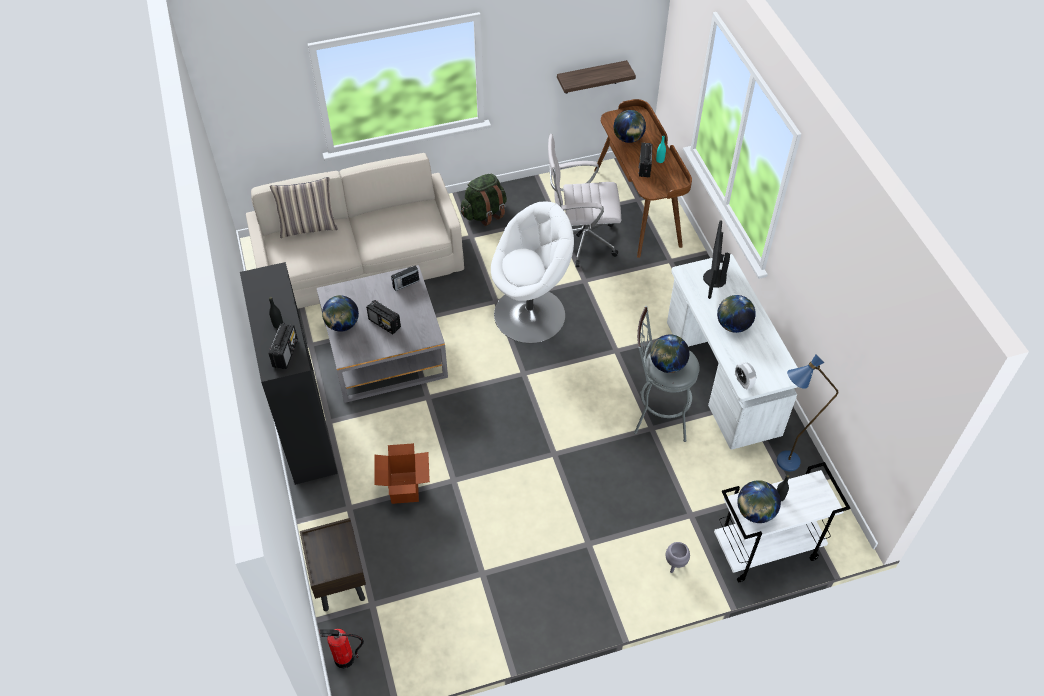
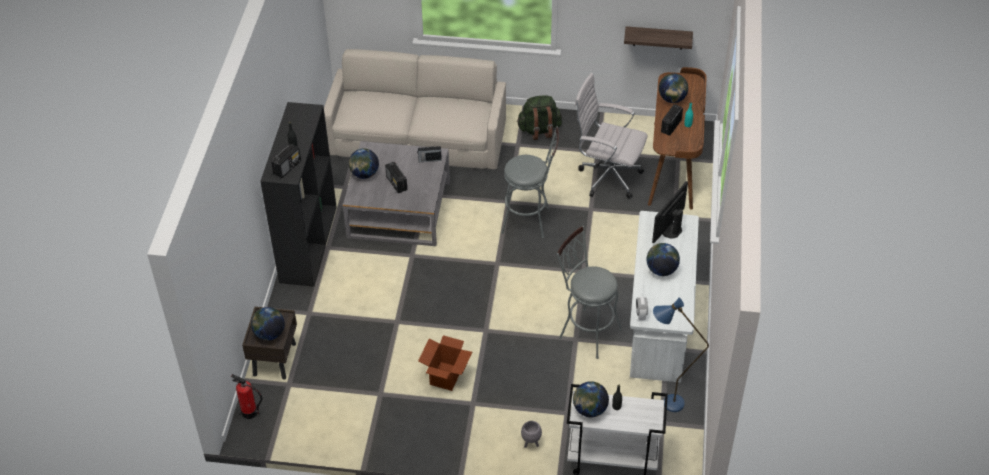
camera: 25 degrees right, 5 degrees down
pillow [270,177,338,238] -> none
cardboard box [374,443,430,504] -> cardboard box moved to [418,335,472,391]
white armchair [491,202,574,343] -> grey stool [501,126,559,238]
globe [650,334,689,373] -> globe moved to [251,307,285,341]

